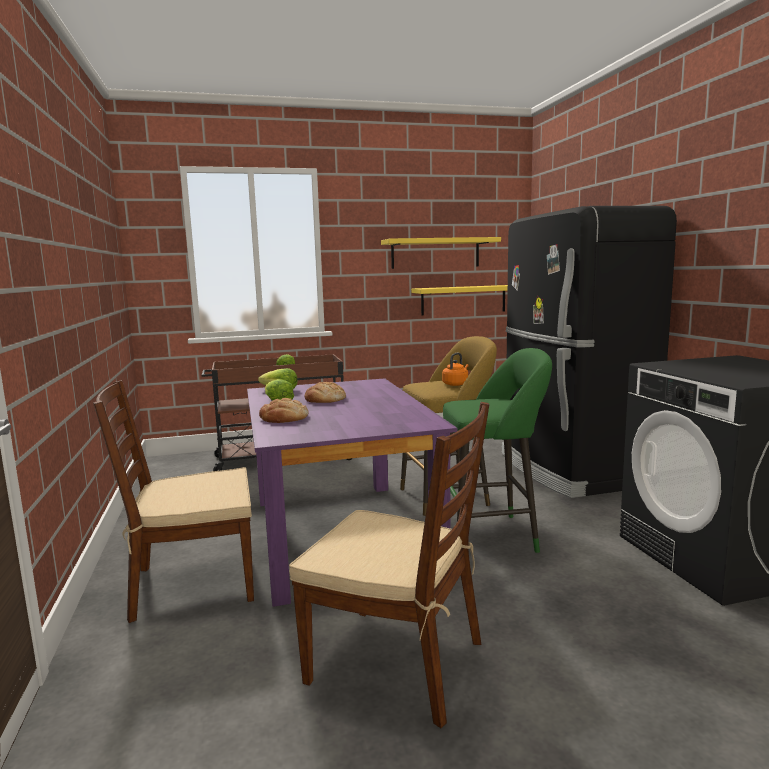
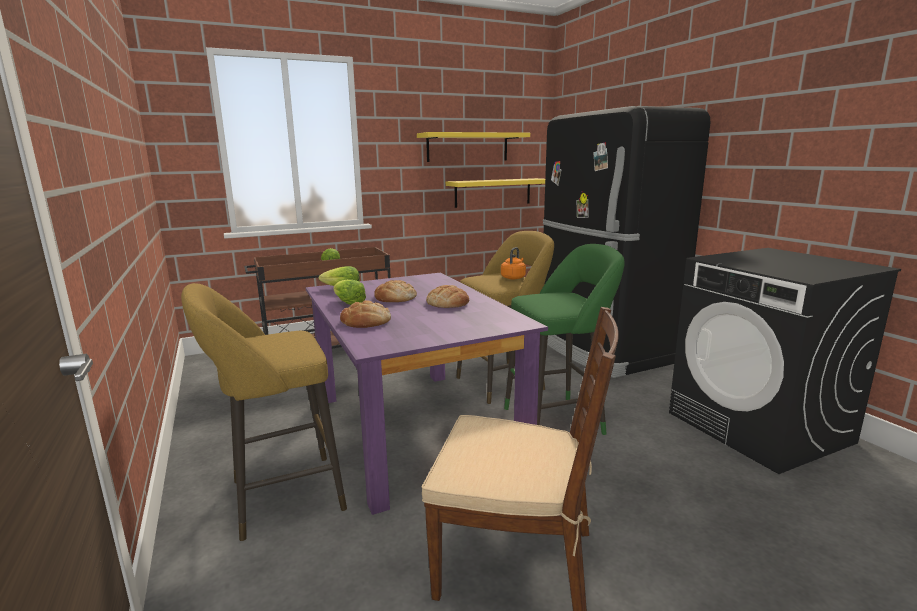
camera: 10 degrees left, 5 degrees up
brown chair [93,380,254,623] -> yellow stool [181,283,347,541]
none -> bread [426,285,469,308]

